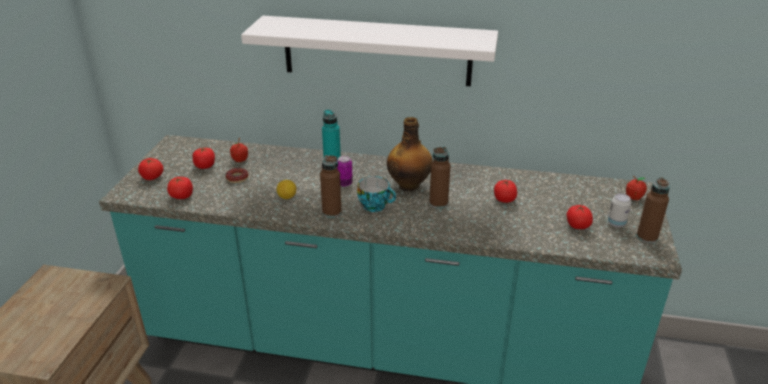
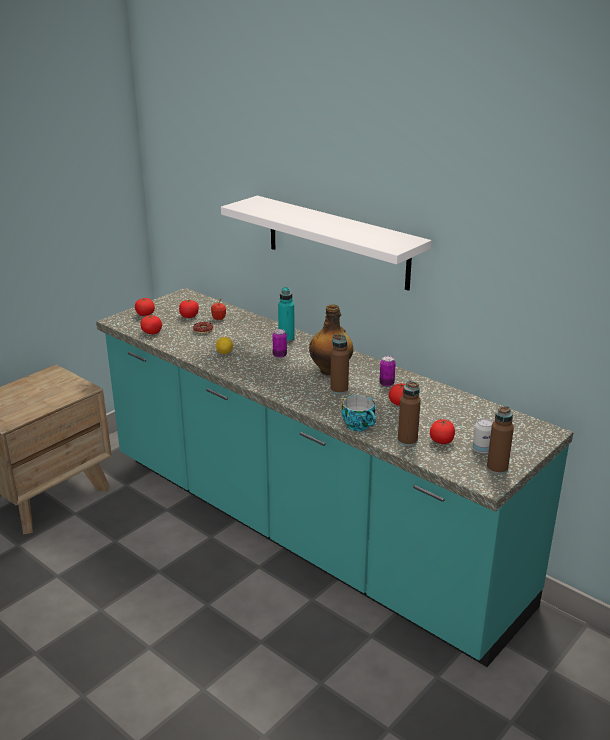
camera: 30 degrees right, 5 degrees down
brown bottle [320,155,342,218] -> brown bottle moved to [398,380,421,446]
cup [357,176,396,212] -> cup moved to [341,395,376,431]
apple [626,176,647,200] -> none
none -> can [379,356,396,387]

